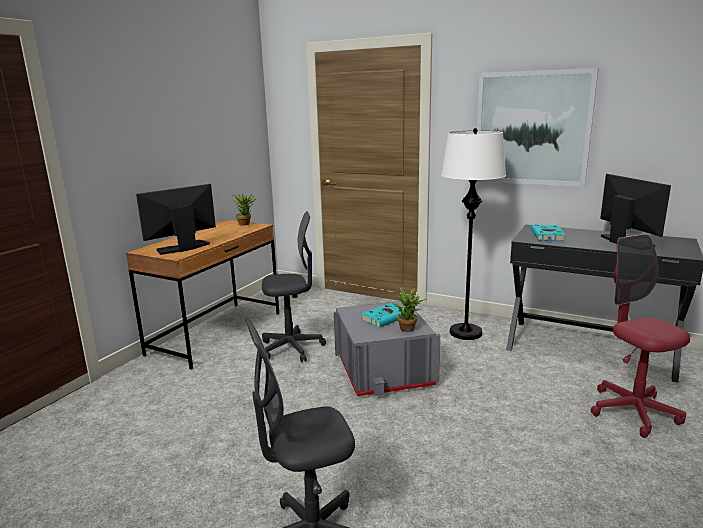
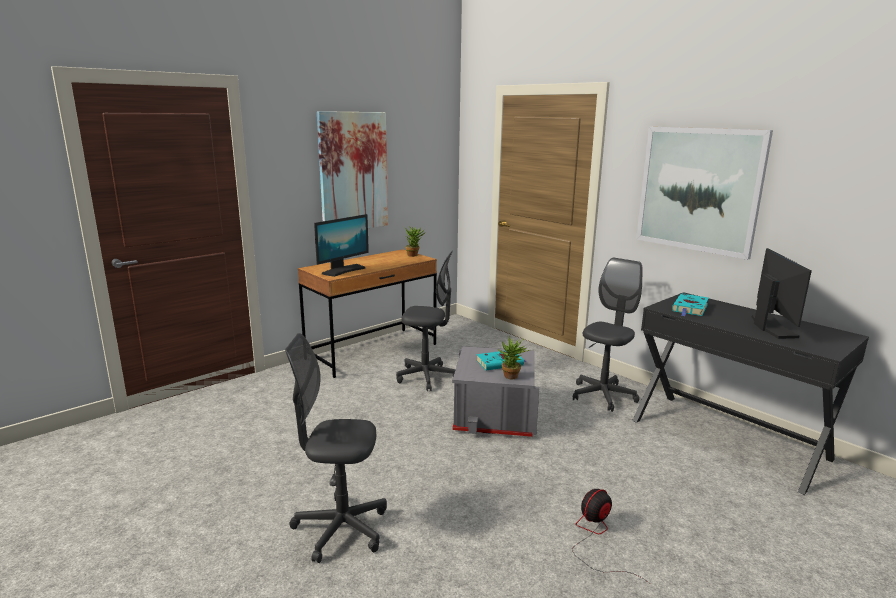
camera: 20 degrees right, 0 degrees up
monitor [136,184,216,255] -> monitor turned 150 degrees clockwise [314,214,369,277]
white floor lamp [441,128,506,340] -> grey office chair [573,258,642,412]
red office chair [591,234,690,438] -> none
none -> picture [317,111,388,228]
none -> fan [572,489,649,583]

